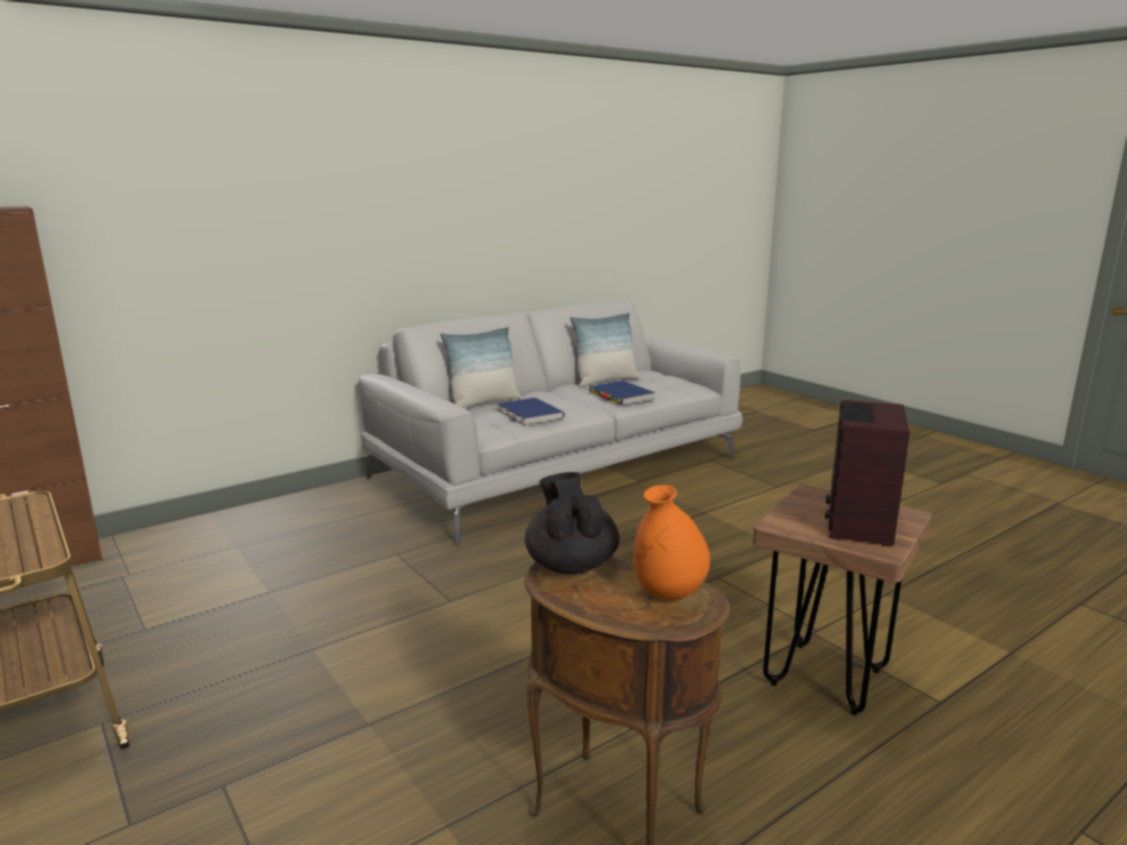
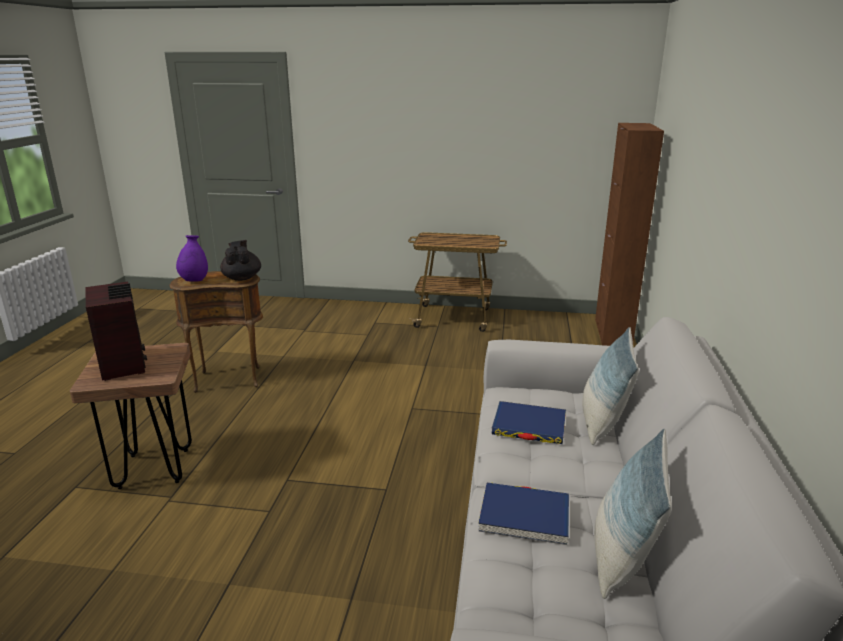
camera: 135 degrees right, 5 degrees up
black teapot [525,472,619,574] -> black teapot turned 135 degrees counterclockwise [220,240,261,281]
orange vase [633,485,710,600] -> purple vase [176,235,208,282]

